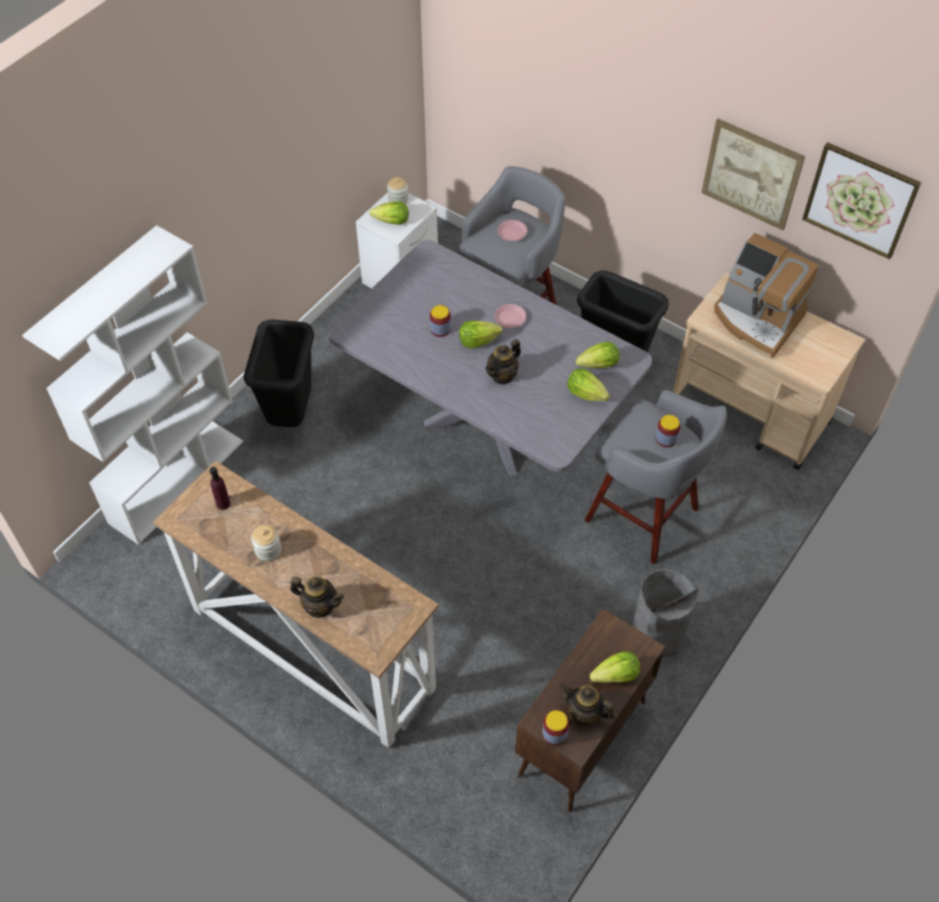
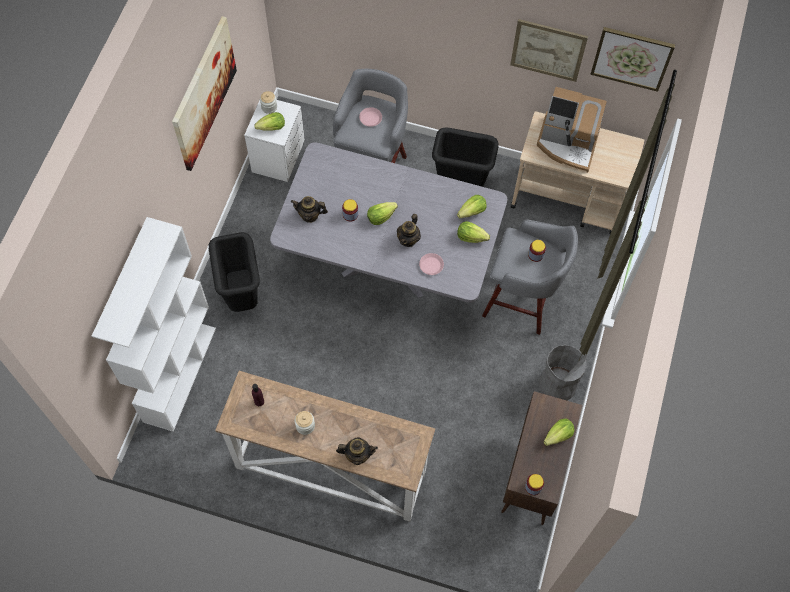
camera: 20 degrees left, 10 degrees up
pink plate [494,304,526,328] -> pink plate moved to [419,253,444,275]
teapot [560,683,615,726] -> teapot moved to [291,196,328,223]
none -> picture [172,16,237,171]

